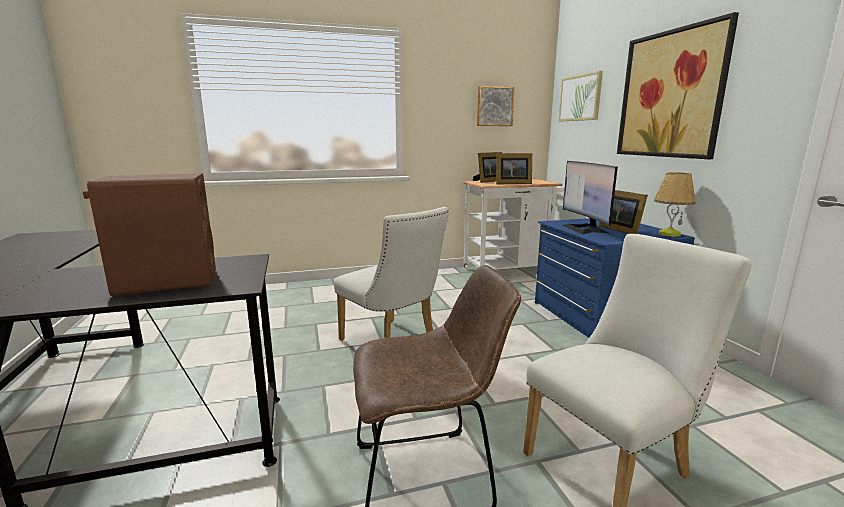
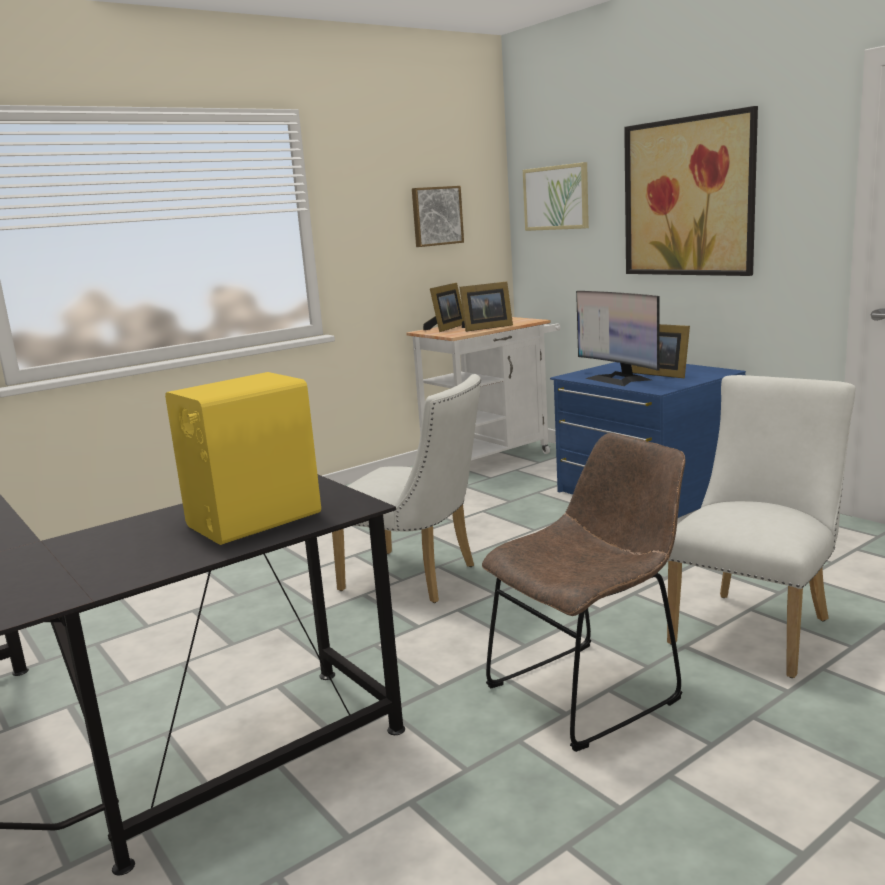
camera: 20 degrees left, 0 degrees up
brown speaker [83,173,216,296] -> yellow speaker [165,372,321,545]
table lamp [654,172,696,237] -> none

